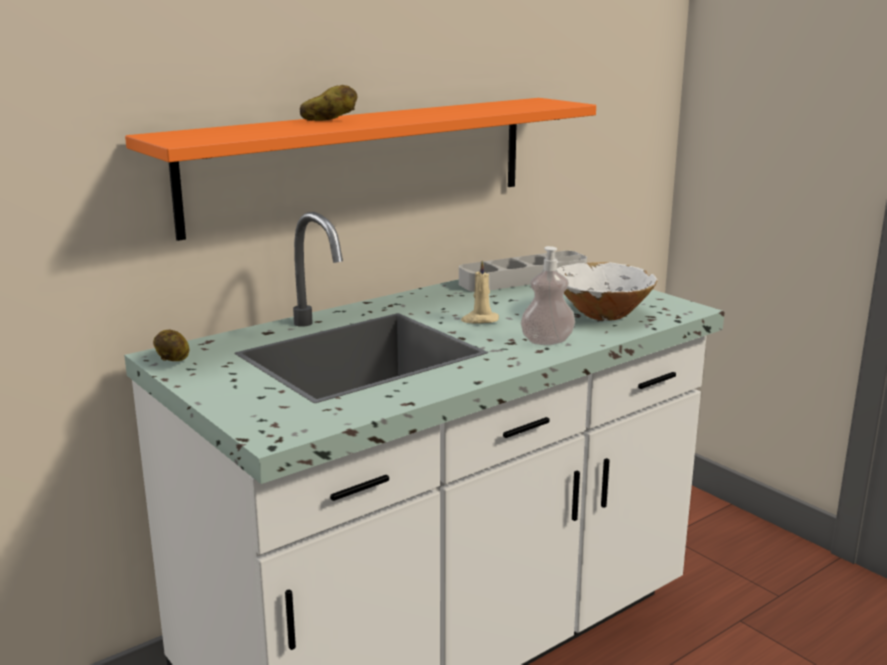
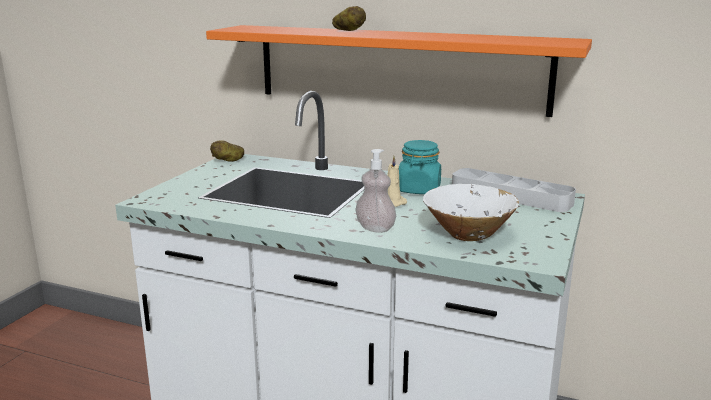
camera: 60 degrees right, 0 degrees up
none -> turquoise jar [399,140,441,194]

